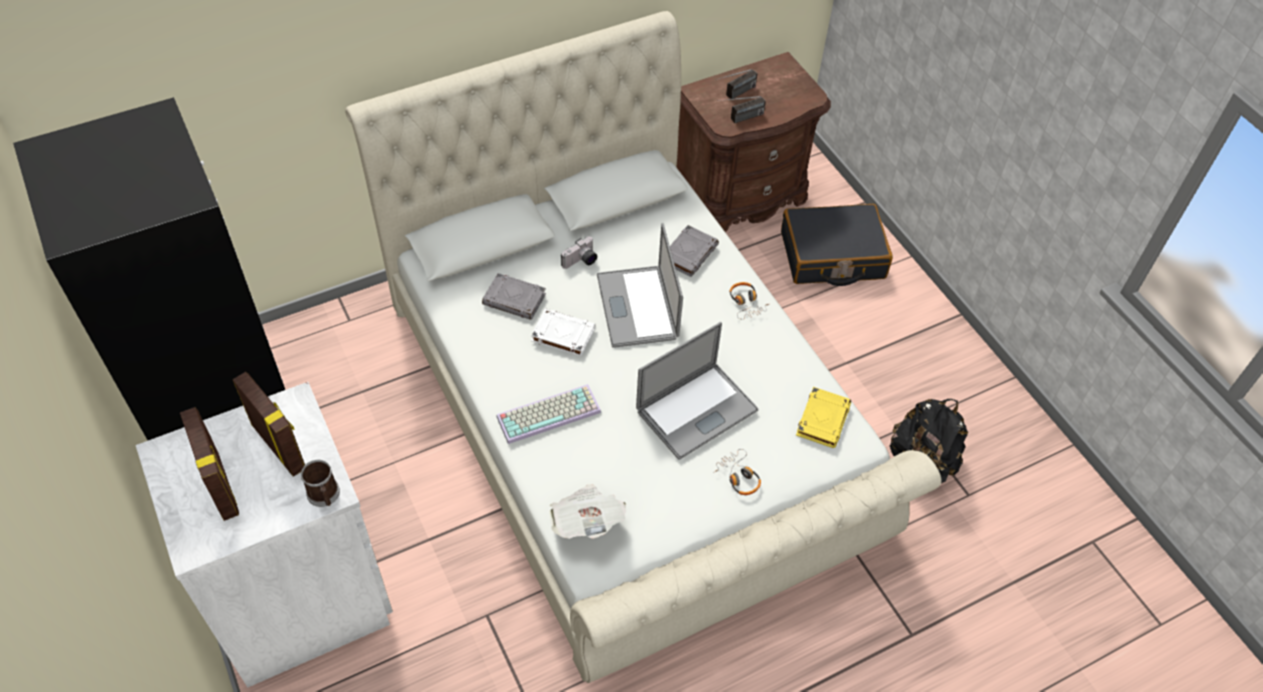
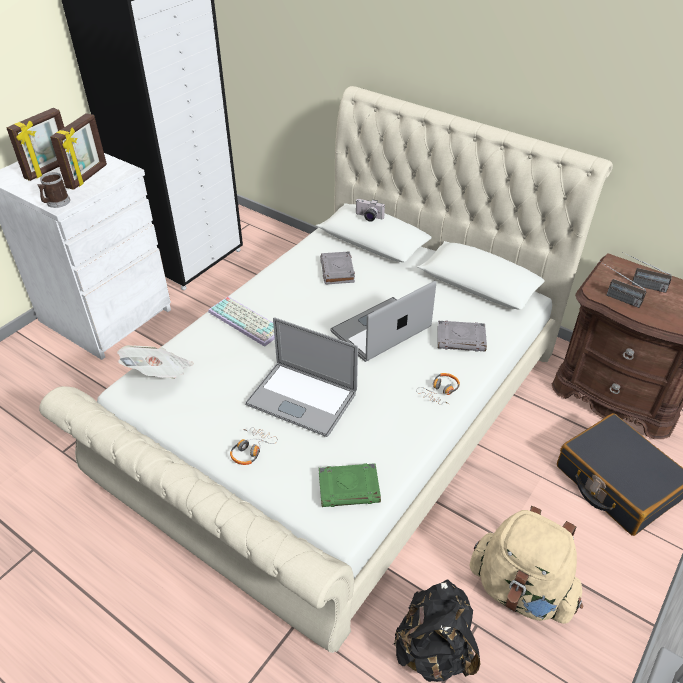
camera: 65 degrees right, 10 degrees down
white book [531,308,596,357] -> none
camera [561,236,597,269] -> camera moved to [356,199,385,222]
yellow book [796,387,851,448] -> green book [319,463,381,507]
none -> beige backpack [470,506,583,624]

